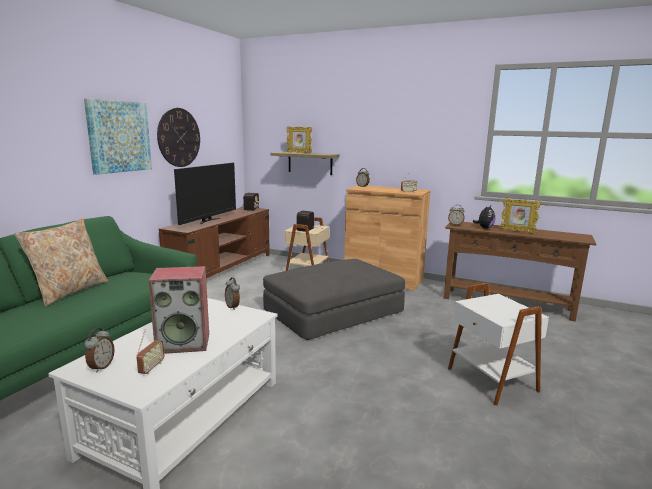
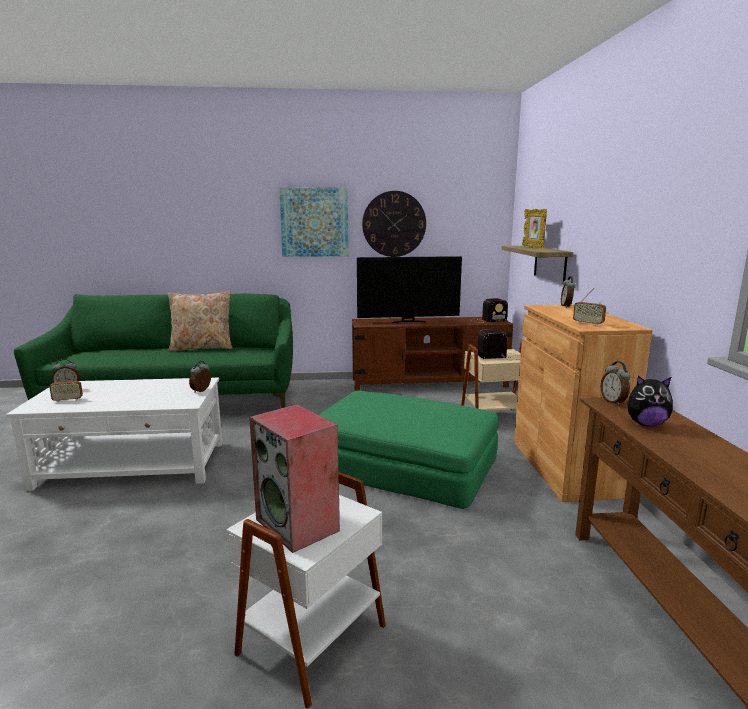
camera: 60 degrees right, 0 degrees up
speaker [148,266,209,354] -> speaker moved to [249,404,340,553]
grey ottoman [263,259,405,340] -> green ottoman [318,391,499,509]
picture frame [499,198,541,233] -> none

